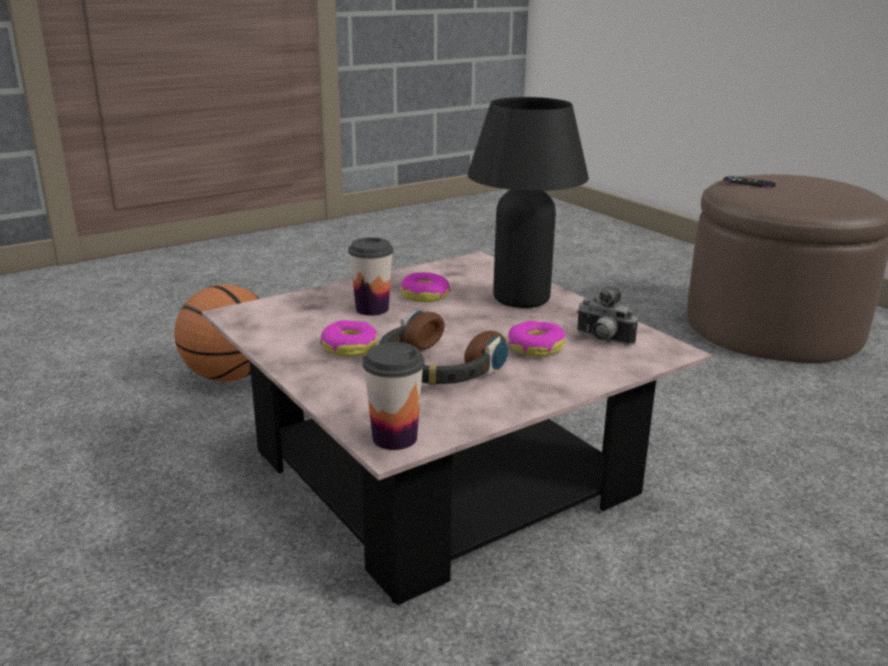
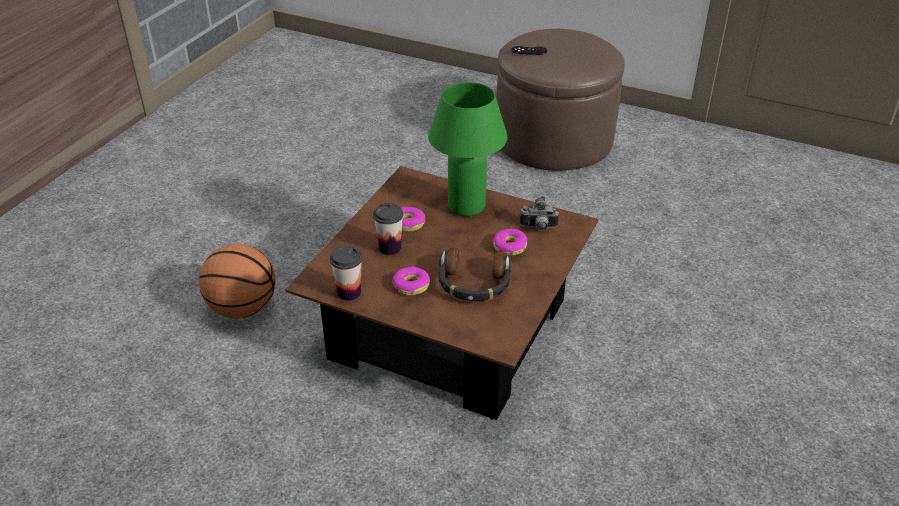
camera: 30 degrees left, 15 degrees up
pink coffee table [202,251,712,605] -> brown coffee table [285,166,598,420]
cup [363,342,425,450] -> cup moved to [330,246,362,301]
black table lamp [467,97,589,308] -> green table lamp [428,82,507,217]

